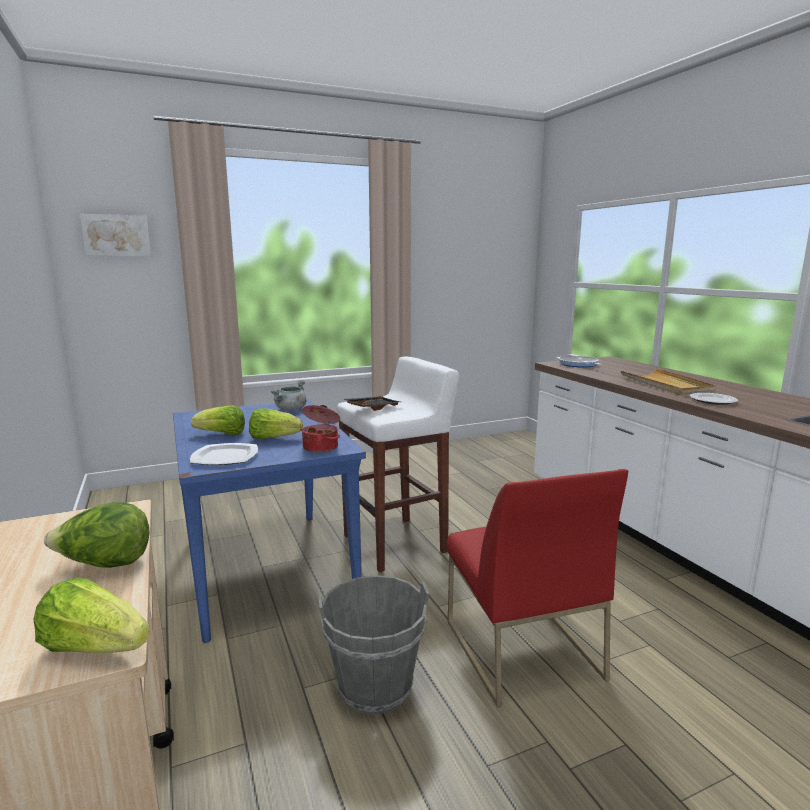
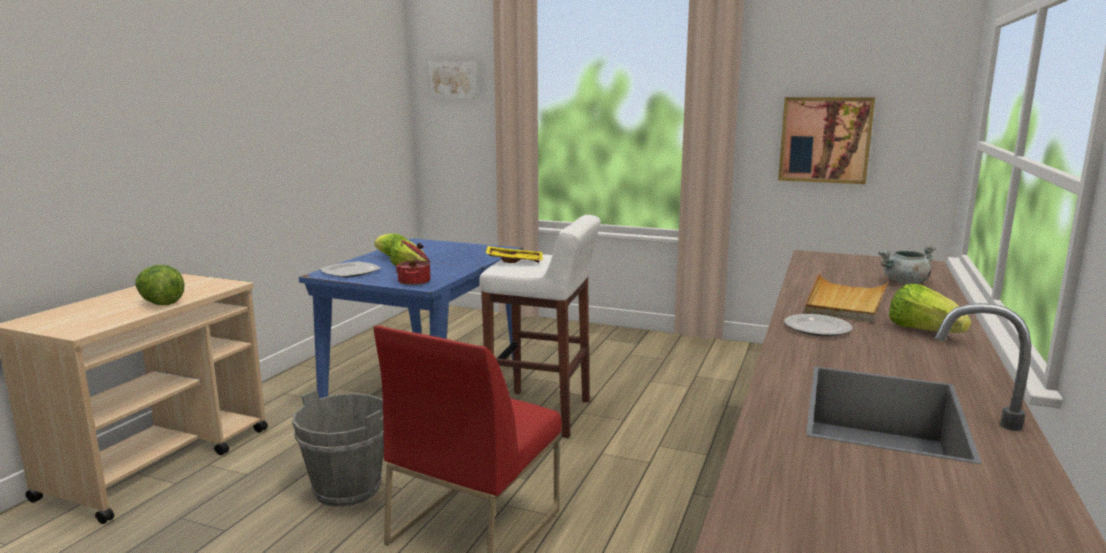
camera: 45 degrees right, 0 degrees up
lettuce [33,578,150,653] -> lettuce moved to [889,284,971,333]
grey cooking pot [271,380,306,411] -> grey cooking pot moved to [878,245,936,284]
black tray [344,396,400,411] -> yellow tray [486,246,543,263]
frying pan [559,356,602,367] -> none
none -> picture [778,97,875,184]

